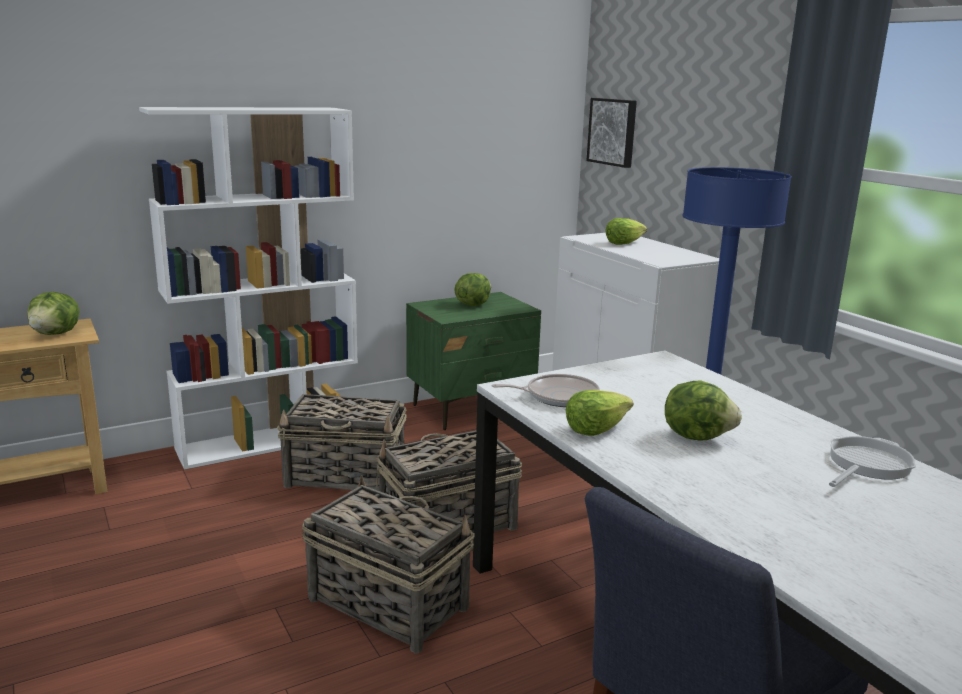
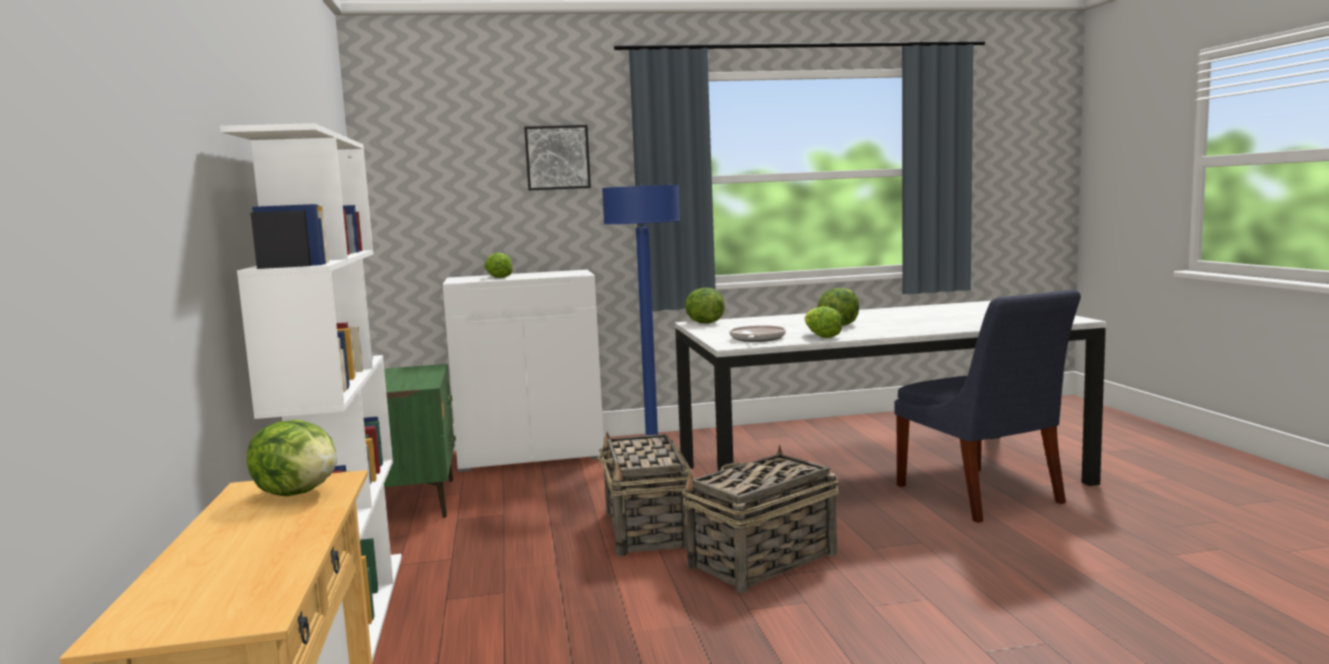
camera: 70 degrees left, 10 degrees down
basket [277,394,407,491] -> none
lettuce [454,273,491,306] -> lettuce moved to [685,288,725,323]
picture [586,98,637,168] -> picture moved to [524,125,591,190]
frying pan [829,436,916,487] -> none

